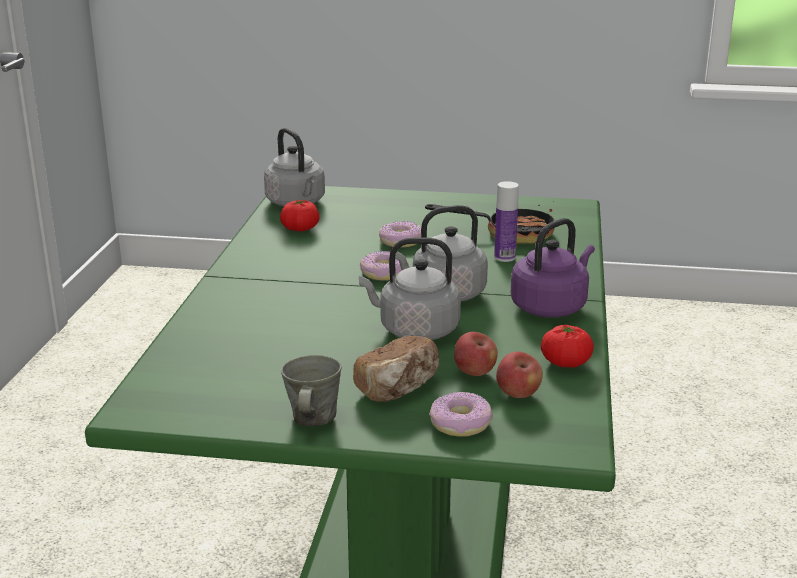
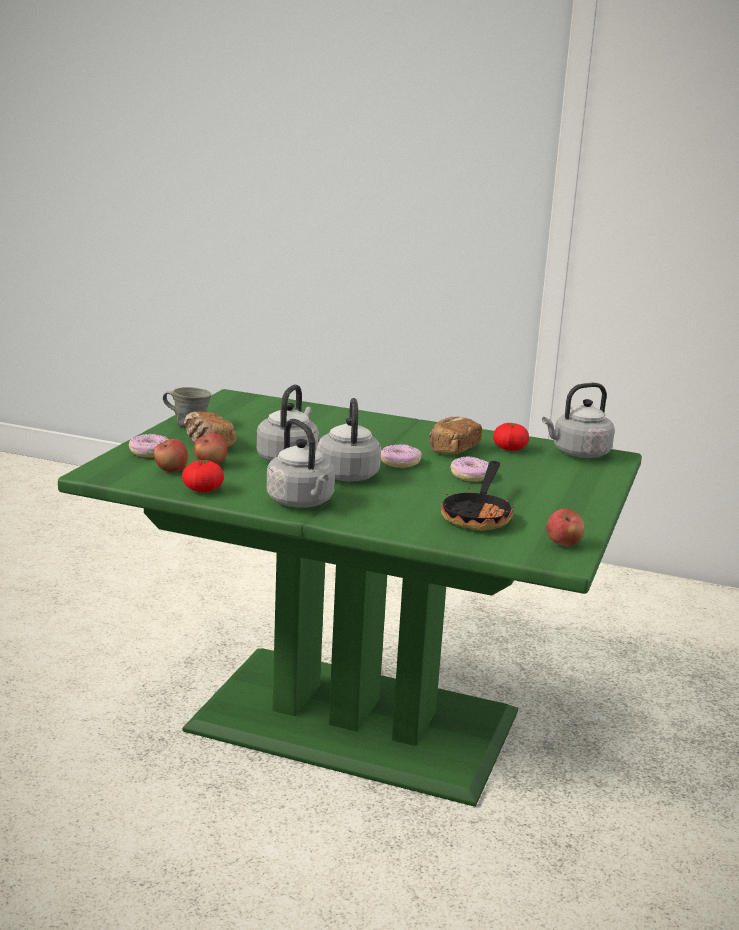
camera: 100 degrees right, 5 degrees down
bottle [494,181,519,262] -> none
purple kettle [511,218,595,317] -> grey kettle [267,419,335,507]
none -> bread [429,416,482,454]
none -> apple [546,509,585,546]

